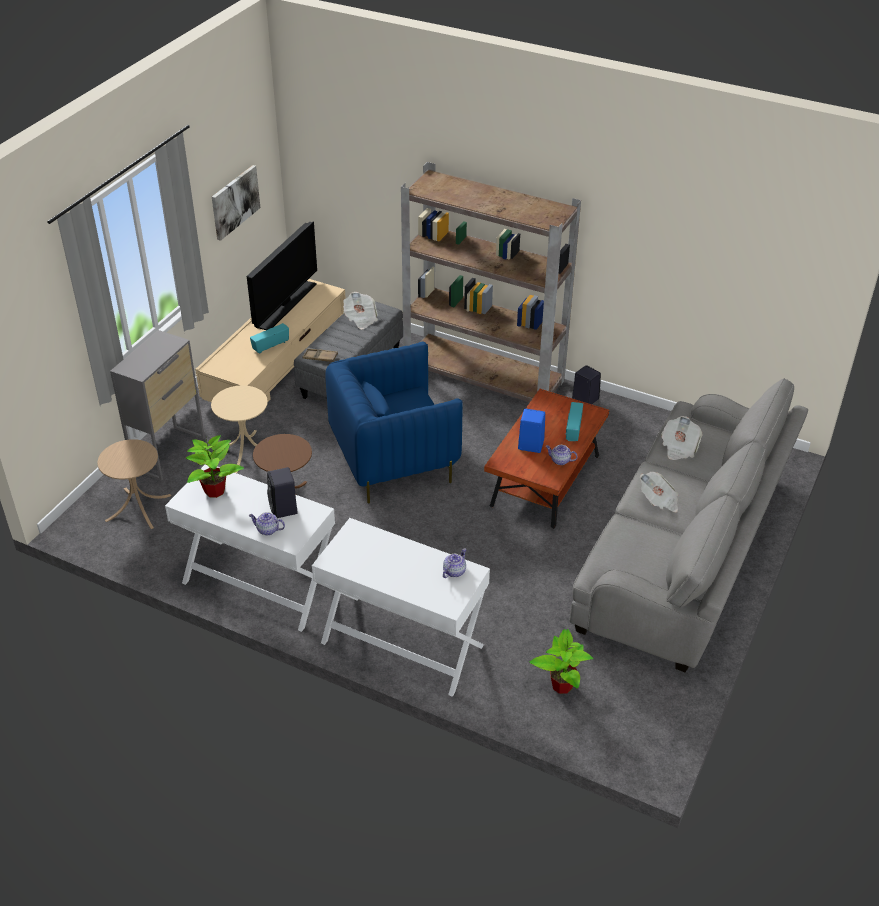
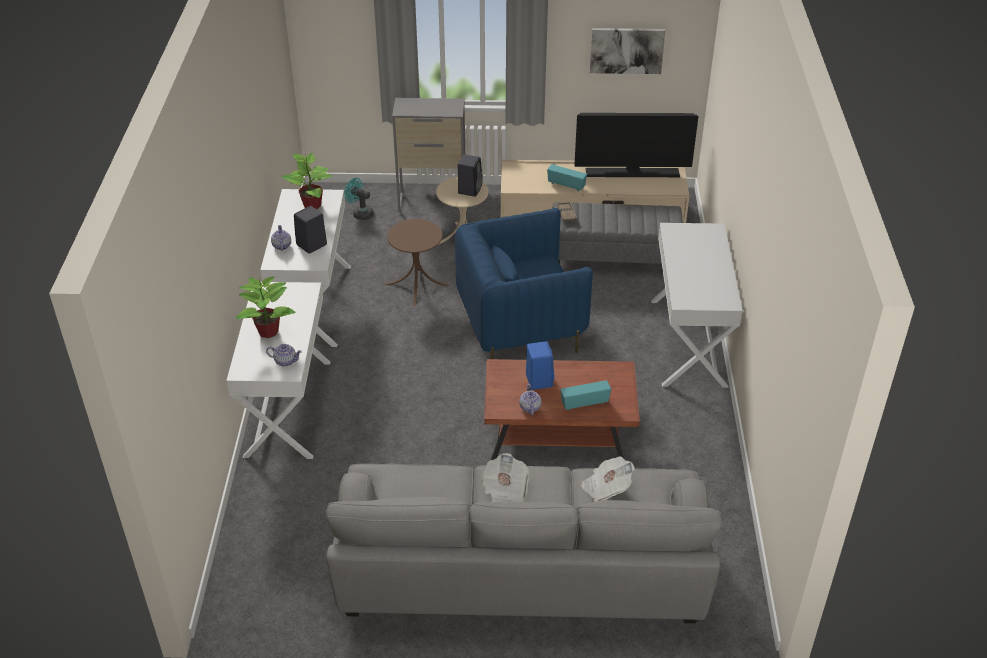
camera: 65 degrees right, 0 degrees up
beige side table [98,439,171,529] -> turquoise fan [344,178,374,220]
blue armchair [325,342,463,503] -> blue armchair turned 60 degrees counterclockwise [455,208,593,359]
newspaper [343,292,378,330] -> none
brown bookcase [401,162,581,402] -> white console table [651,223,743,388]
potted plant [530,629,593,694] -> potted plant moved to [236,277,296,338]
black speaker [572,365,601,404] -> black speaker moved to [458,154,483,197]

